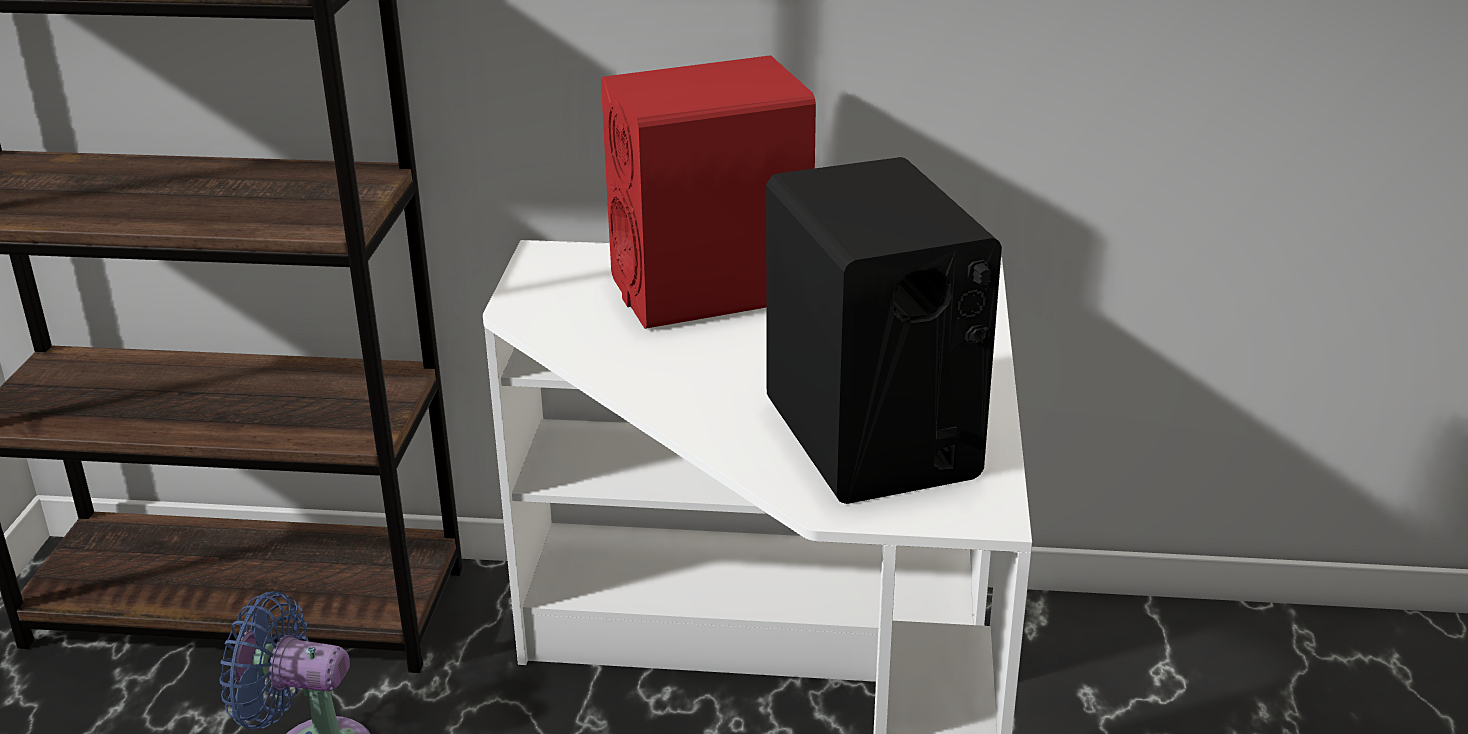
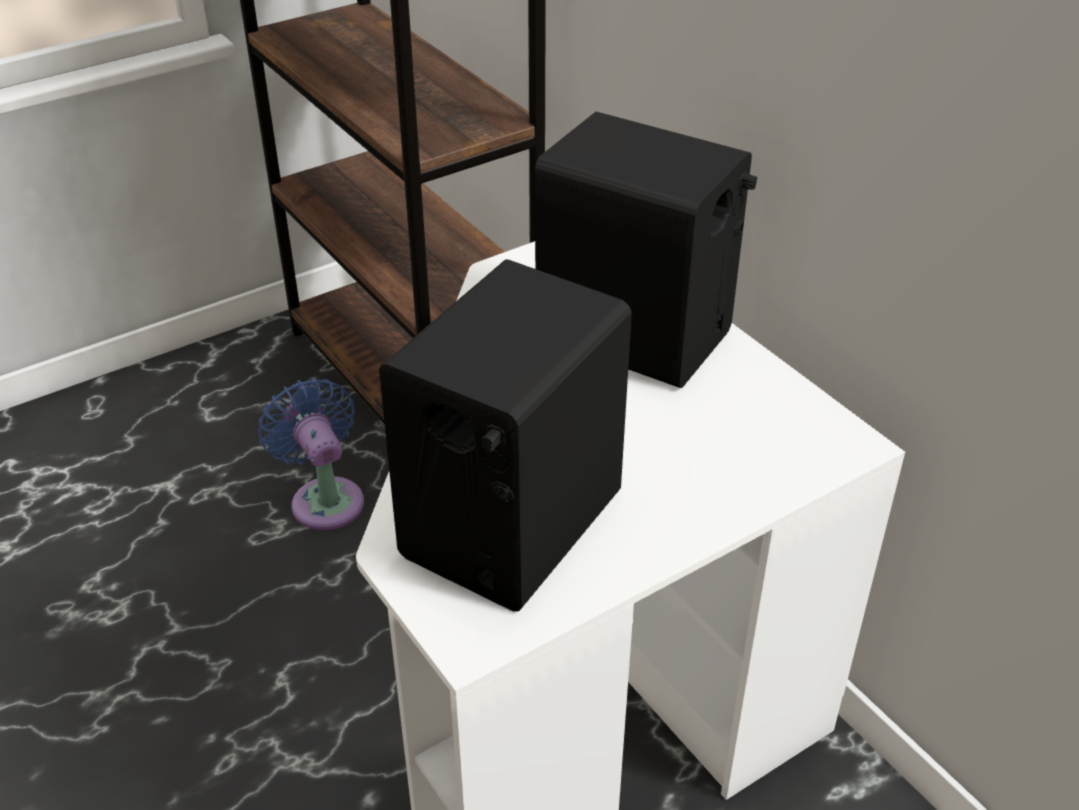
camera: 50 degrees right, 10 degrees up
red speaker [601,55,816,329] -> black speaker [535,112,757,388]

